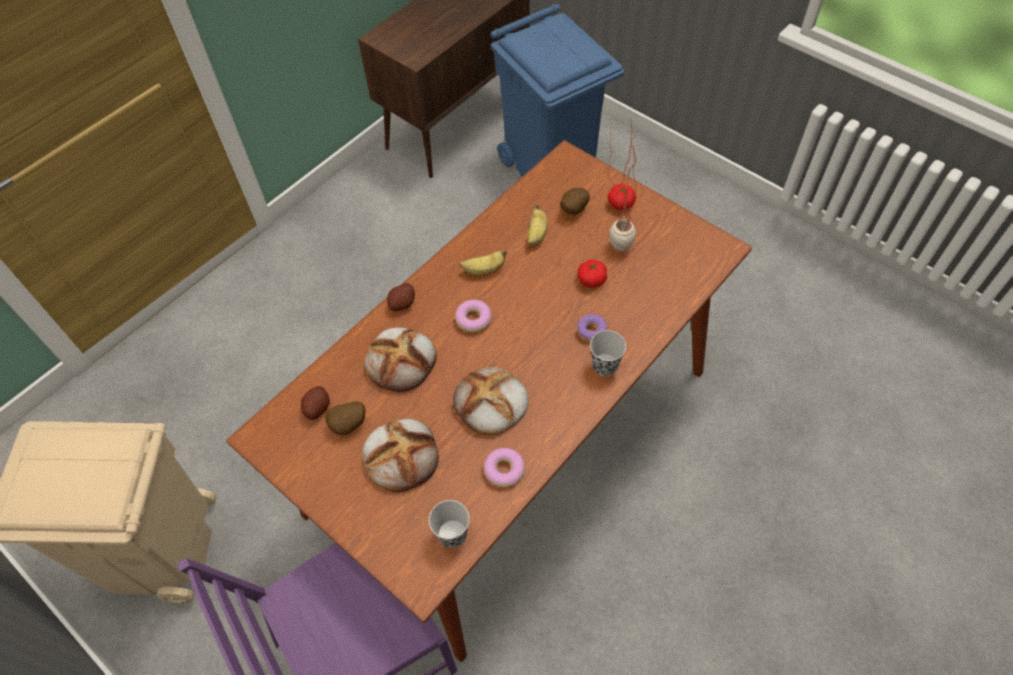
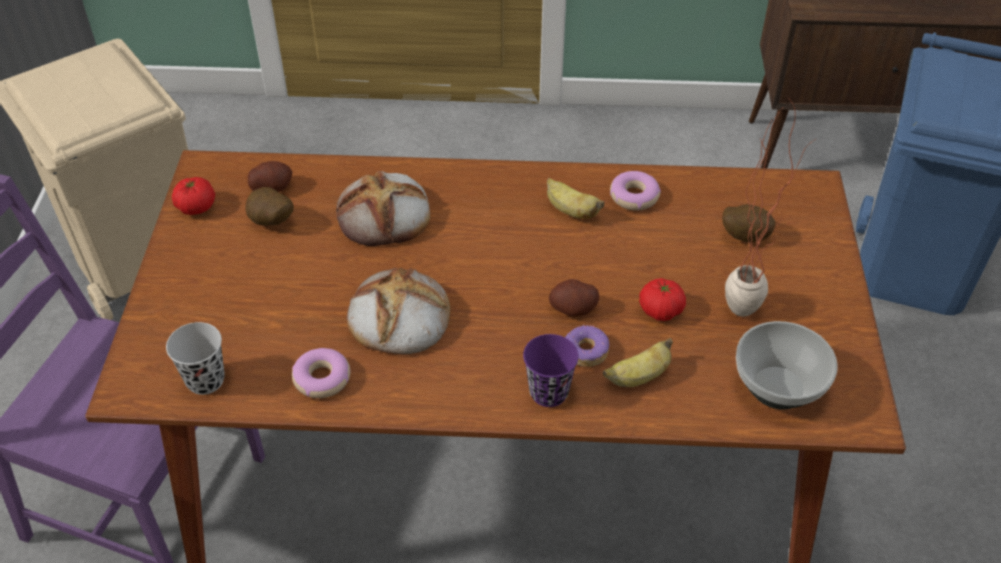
camera: 50 degrees right, 10 degrees down
bread [362,419,439,492] -> none
potato [387,283,415,311] -> potato moved to [549,279,599,316]
donut [455,300,492,332] -> donut moved to [610,171,661,211]
banana [527,204,548,245] -> banana moved to [603,338,673,387]
black cup [590,330,626,376] -> purple cup [523,334,579,407]
tomato [608,184,636,210] -> tomato moved to [172,177,215,215]
none -> bowl [736,321,838,410]

